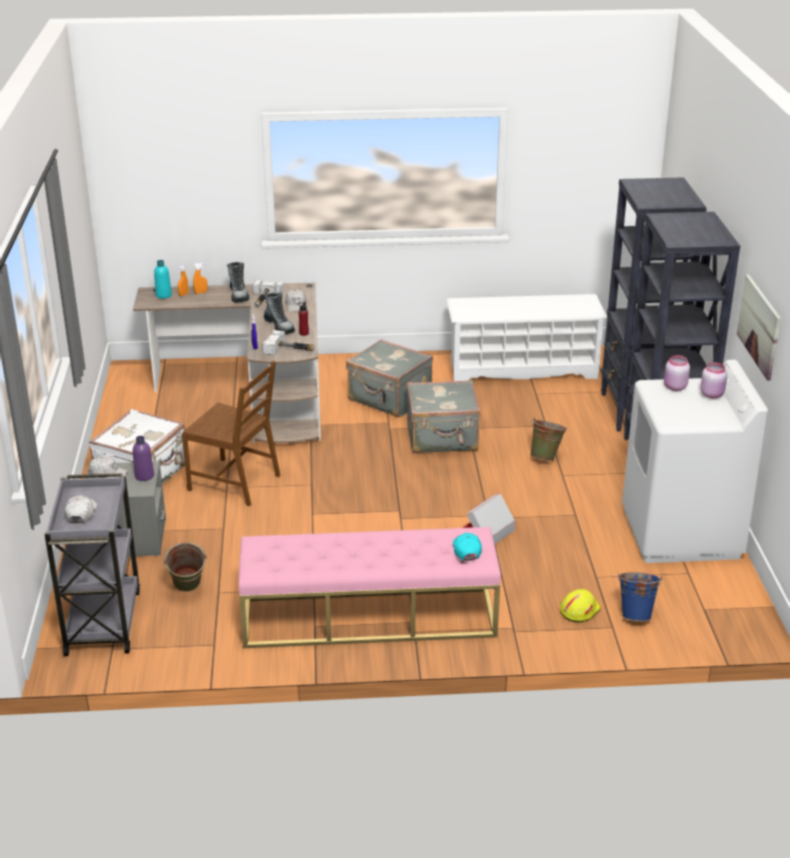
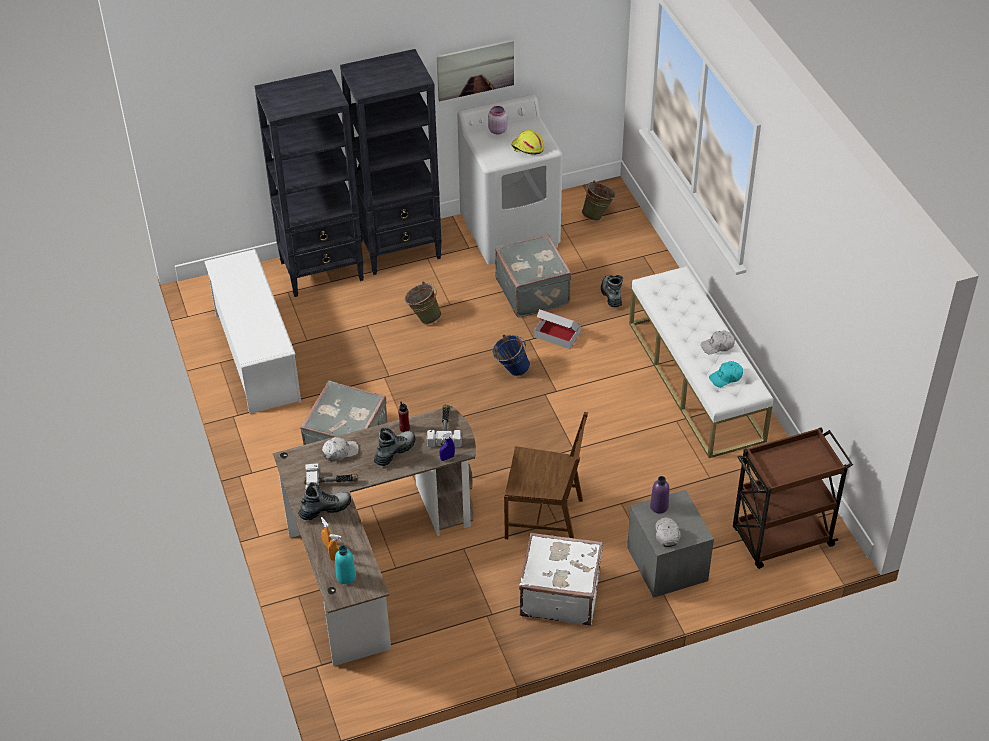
camera: 105 degrees left, 15 degrees up
grey cart [44,473,140,656] -> brown cart [733,427,853,569]
white cap [64,495,97,524] -> white cap moved to [701,331,735,354]
green bucket [163,542,207,592] -> green bucket moved to [582,180,616,221]
brown chair [182,361,281,506] -> brown chair turned 90 degrees clockwise [504,412,588,539]
pink bench [238,527,501,648] -> white bench [629,266,773,458]
grey suitcase [407,380,481,453] -> grey suitcase moved to [495,234,572,318]
turquoise cap [453,533,482,561] -> turquoise cap moved to [709,361,743,387]
yellow hard hat [560,589,601,623] -> yellow hard hat moved to [512,130,544,154]
blue bucket [618,572,662,621] -> blue bucket moved to [493,335,530,376]
pink jar [664,355,690,391] -> none
none -> boot [601,275,623,307]

